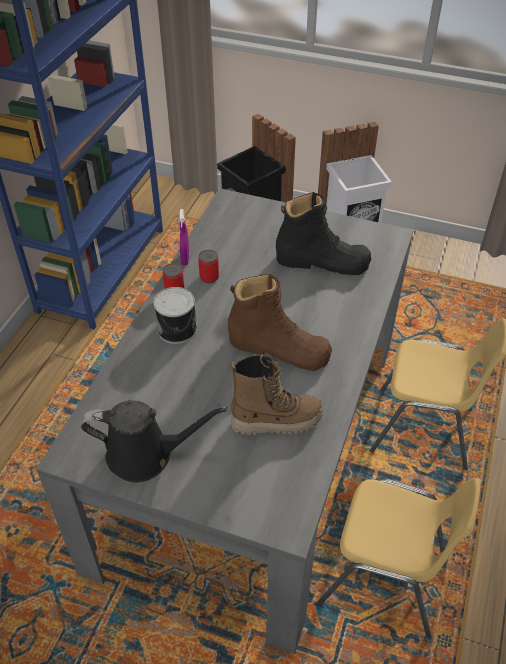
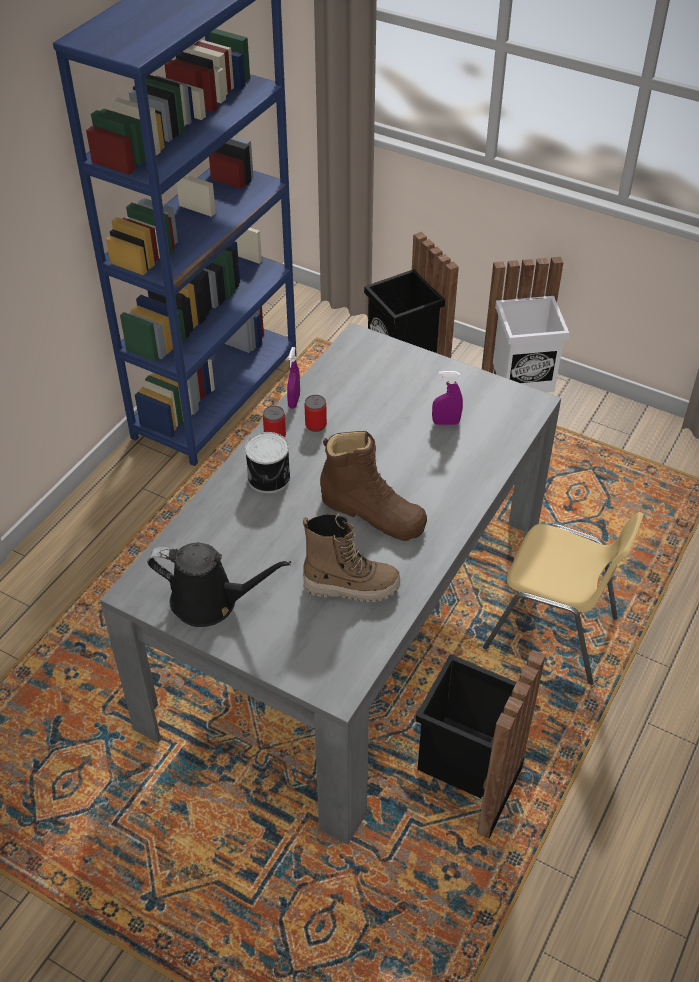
camera: 10 degrees right, 0 degrees up
black boot [276,192,371,275] -> purple spray bottle [432,371,463,425]
yellow chair [318,478,481,638] -> black trash can [416,650,546,838]

